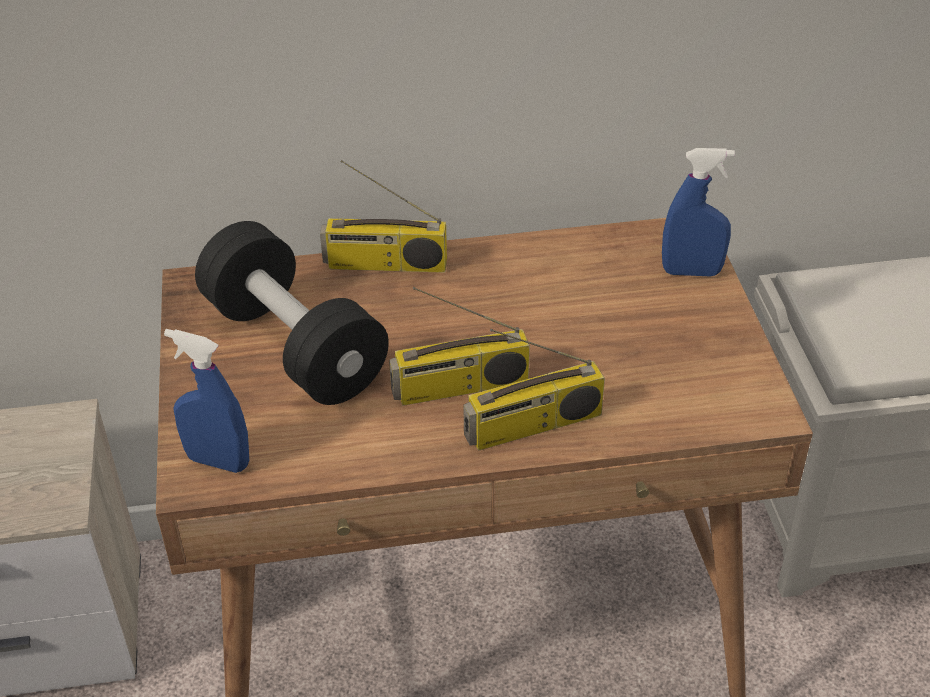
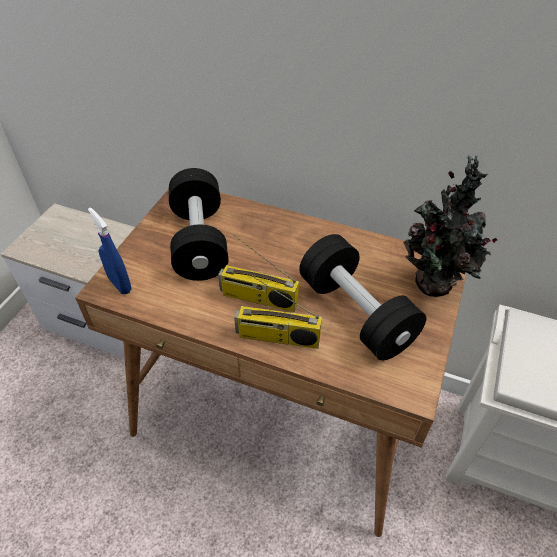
camera: 30 degrees right, 5 degrees up
radio [320,160,447,273] -> none
blue spray bottle [662,148,735,276] -> potted plant [403,155,497,297]
none -> black dumbbell [299,234,426,360]

